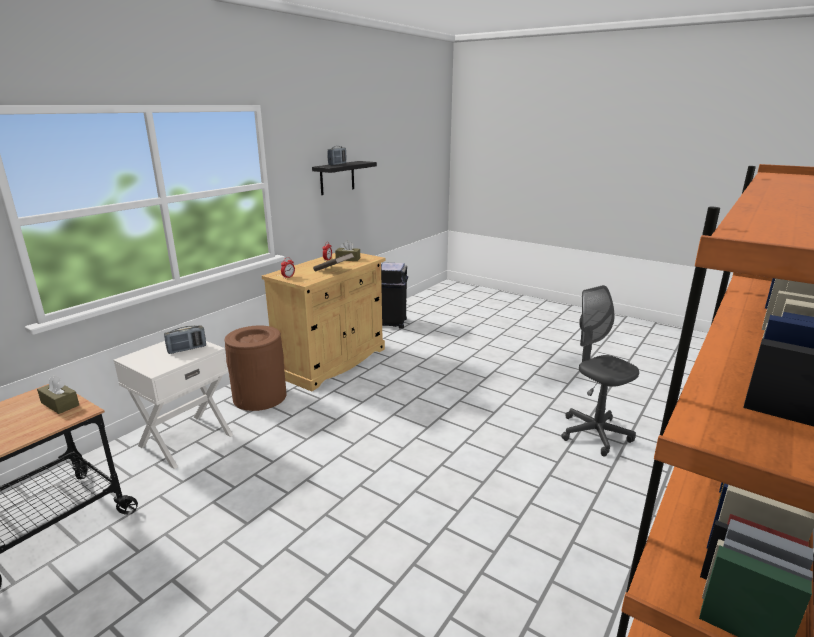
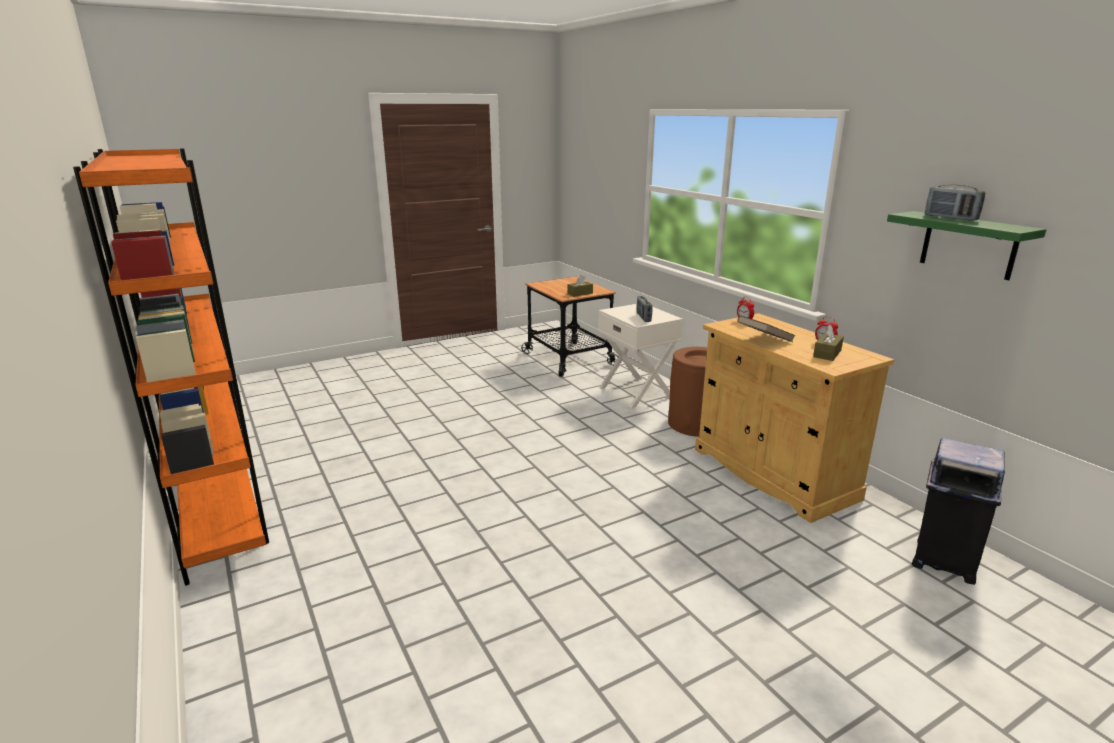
camera: 115 degrees right, 0 degrees up
black shelf [312,161,377,195] -> green shelf [887,211,1046,280]
grey office chair [561,285,639,456] -> none

